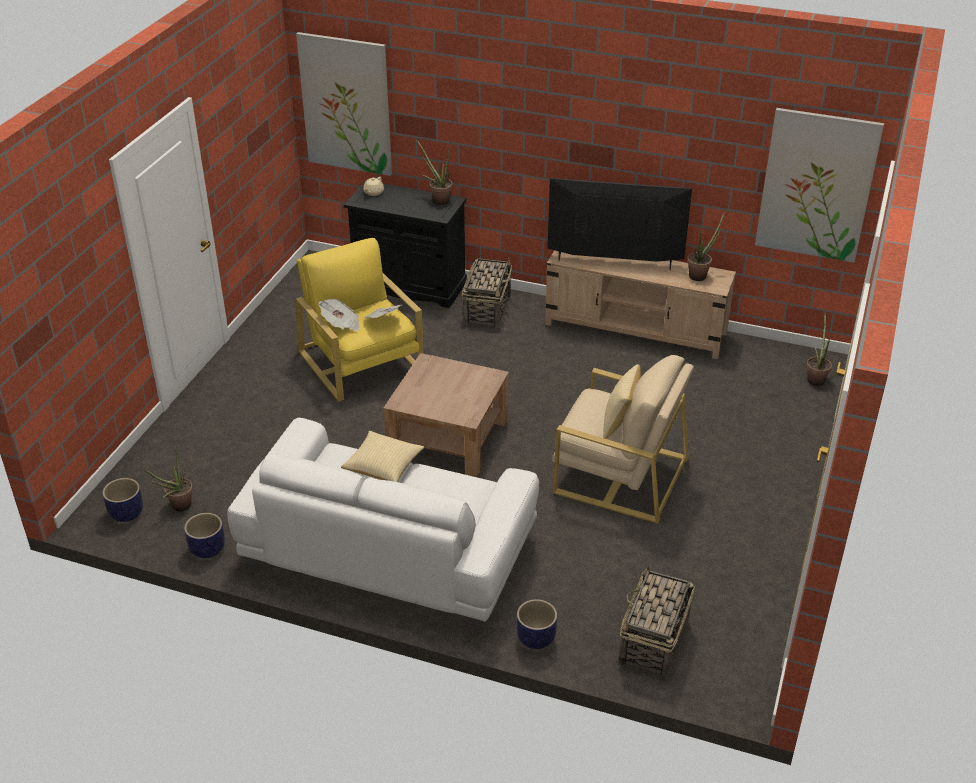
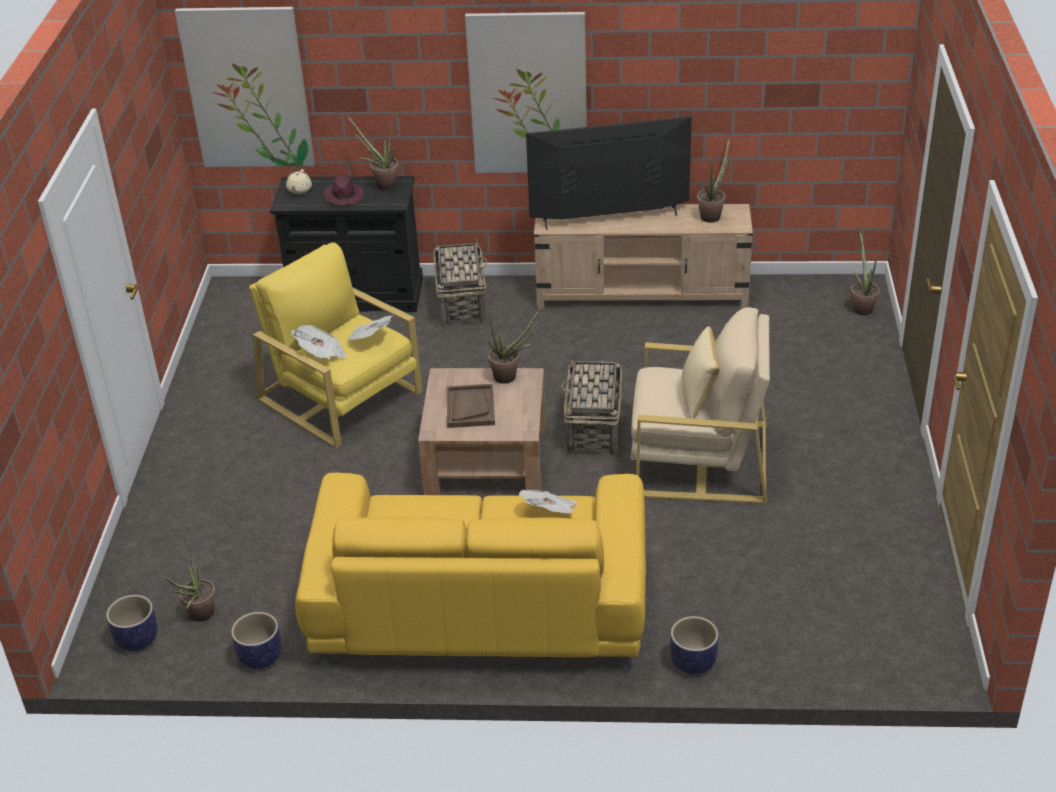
camera: 15 degrees left, 0 degrees up
white sofa [227,418,539,634] -> yellow sofa [295,473,646,674]
pillow [341,431,424,482] -> none
basket [618,566,695,678] -> basket moved to [561,357,622,455]
picture [755,108,884,263] -> picture moved to [465,12,587,173]
none -> purple hat [324,176,364,205]
none -> brown tray [447,384,495,428]
none -> potted plant [488,307,541,384]
none -> newspaper [519,490,577,514]

